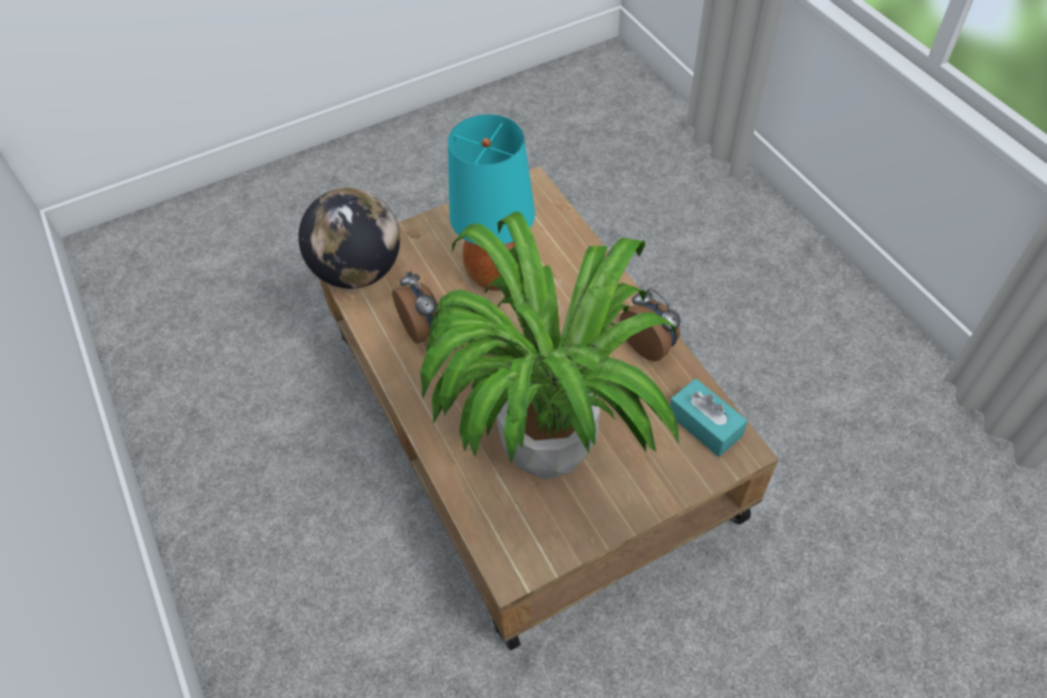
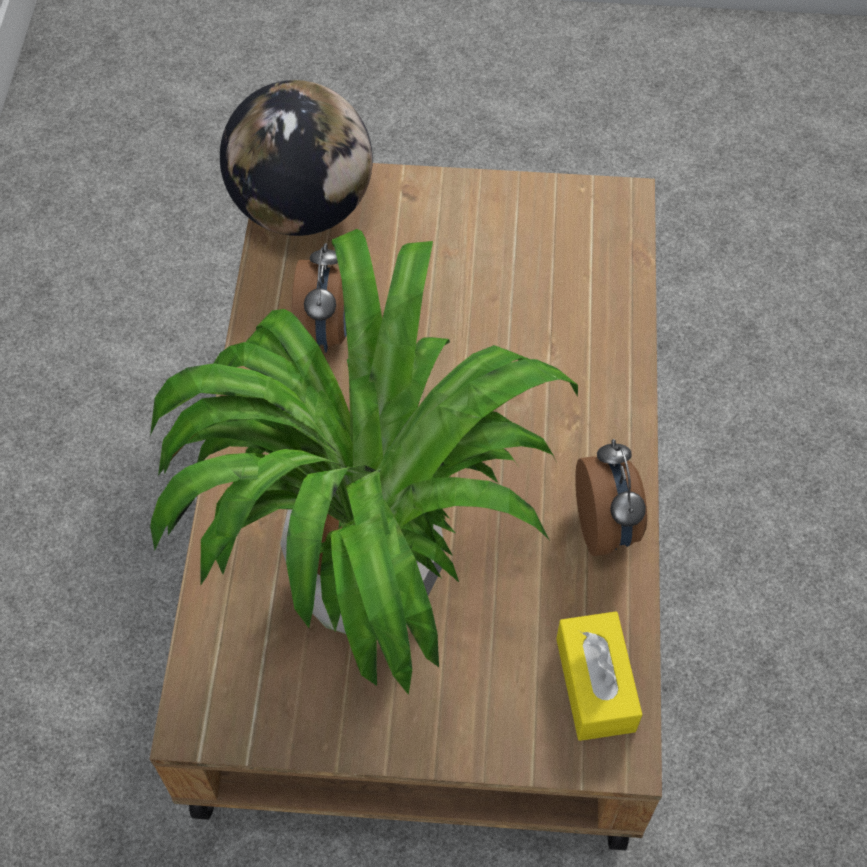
camera: 30 degrees right, 5 degrees up
turquoise table lamp [448,114,535,291] -> none
turquoise tissue box [670,379,748,457] -> yellow tissue box [556,612,642,741]

